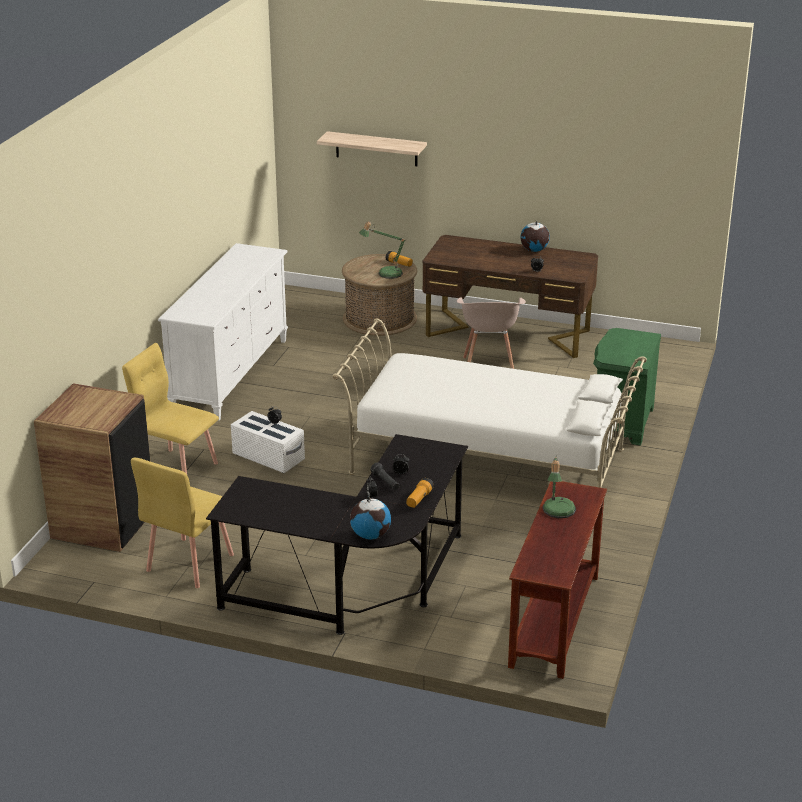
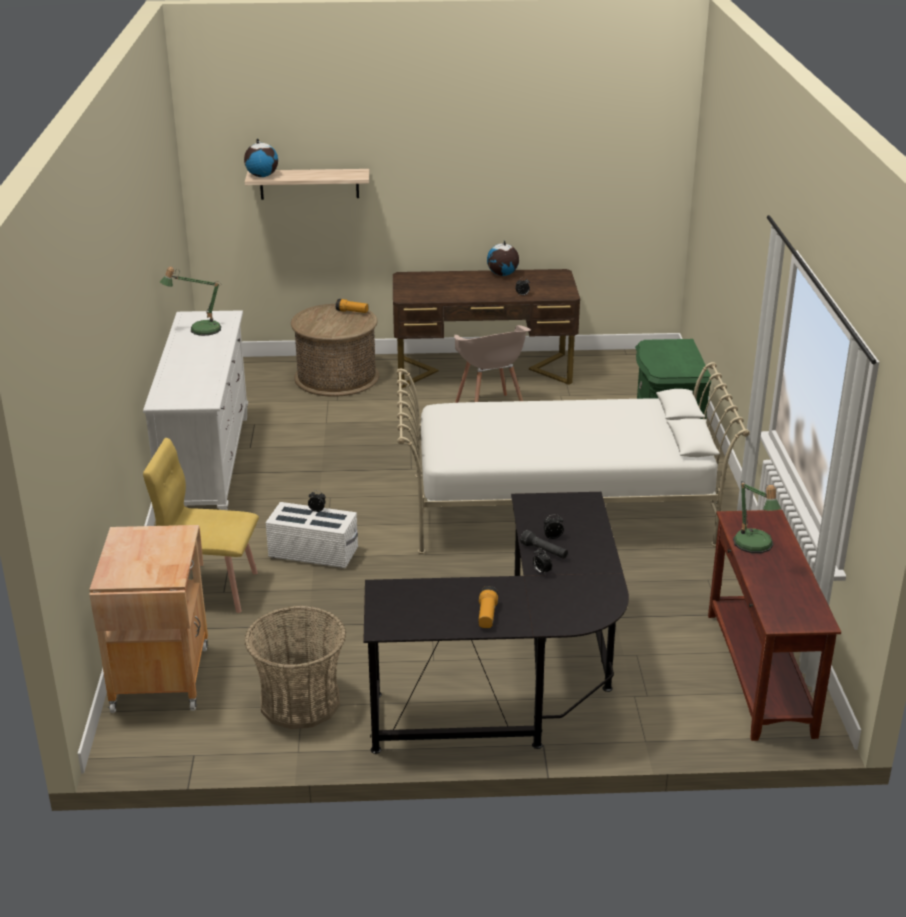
camera: 20 degrees left, 0 degrees up
brown cabinet [34,383,150,552] -> brown cart [89,525,209,713]
yellow chair [131,458,234,588] -> basket [244,606,346,729]
globe [350,496,391,540] -> globe moved to [244,138,278,177]
table lamp [359,222,407,279] -> table lamp moved to [160,267,221,336]
flashlight [406,478,434,508] -> flashlight moved to [478,586,499,628]

